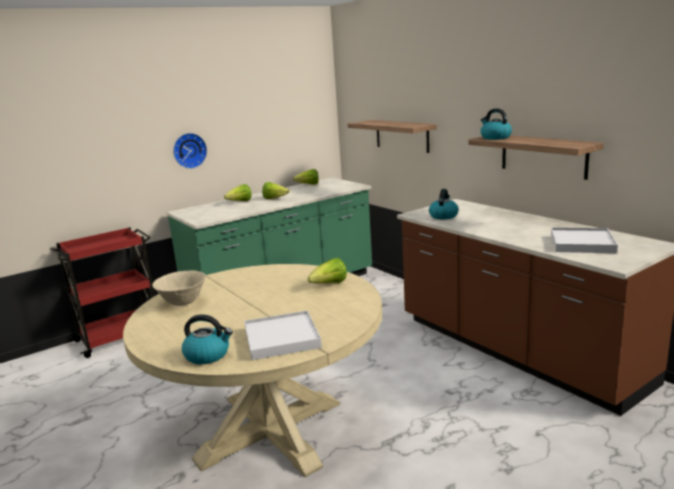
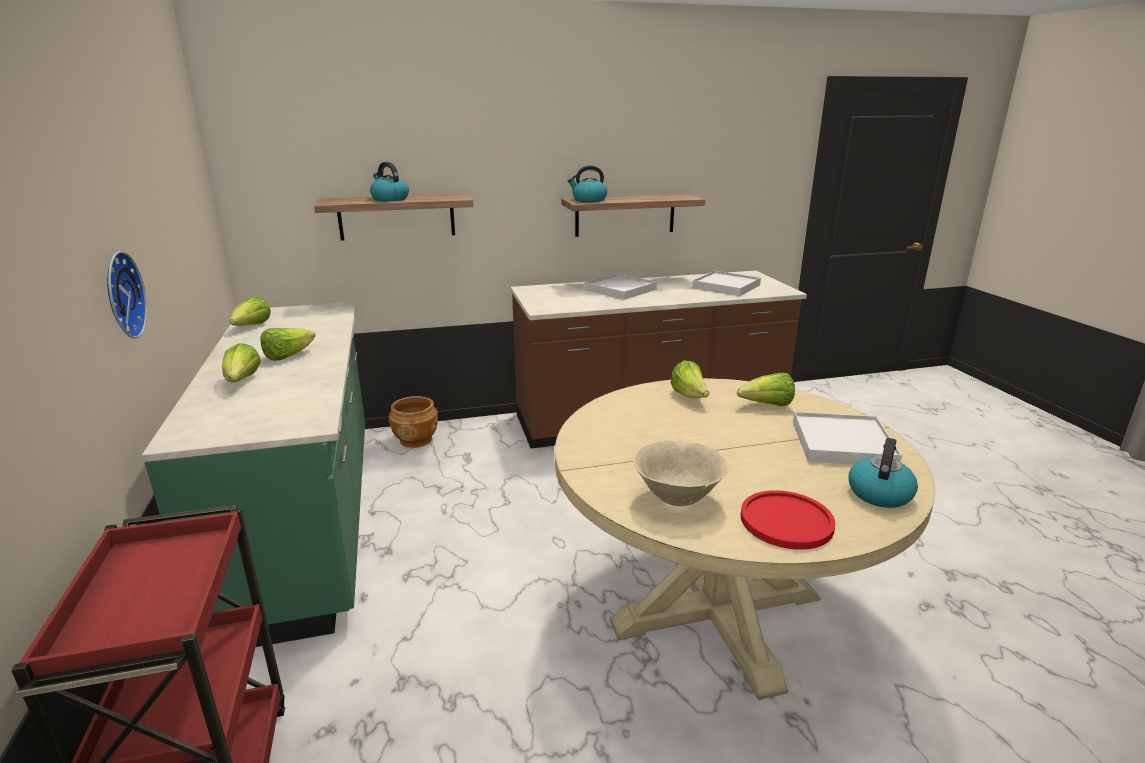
camera: 70 degrees left, 5 degrees up
kettle [429,189,459,219] -> kettle moved to [370,162,409,201]
none -> brown planter [389,396,438,448]
none -> white tray [585,273,657,300]
none -> lettuce [737,373,795,406]
none -> red plate [740,490,835,550]

